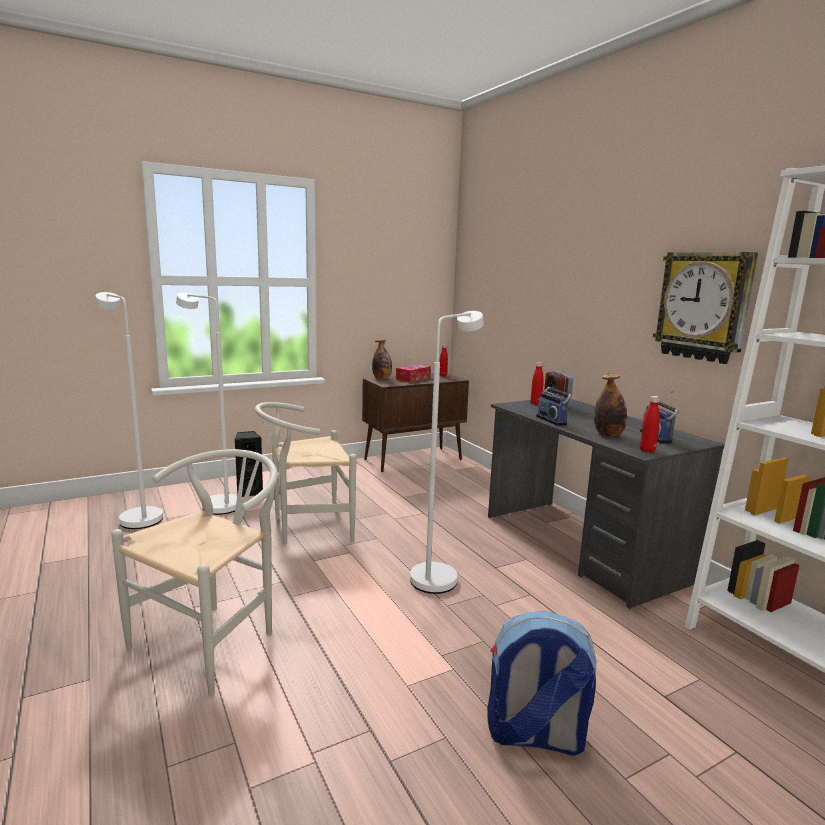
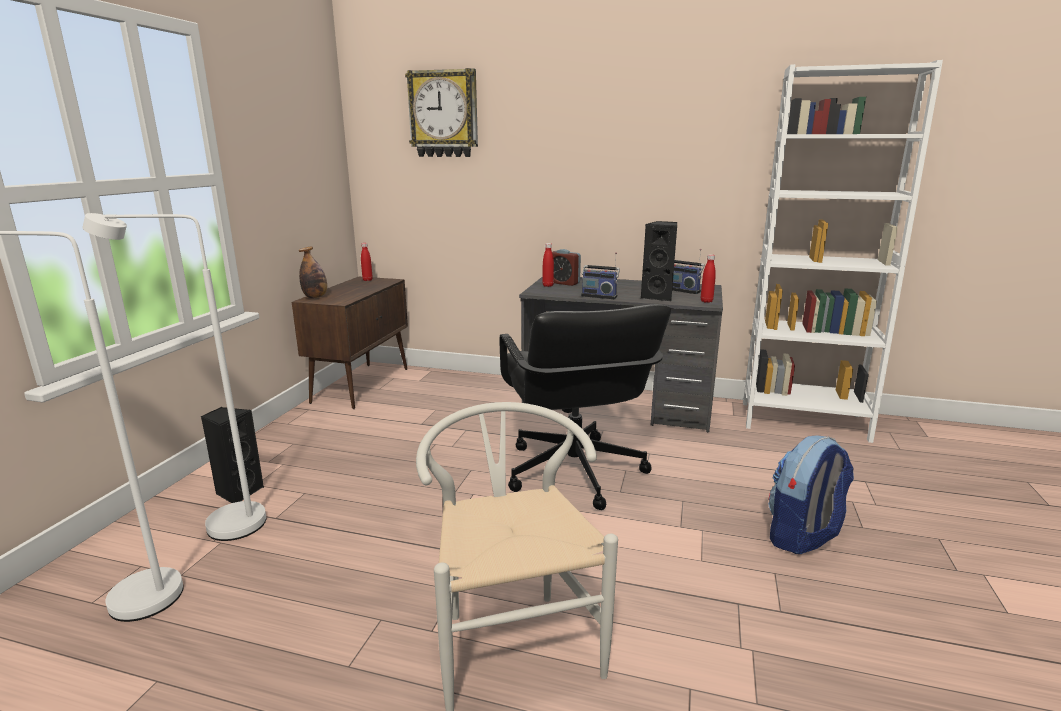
camera: 45 degrees left, 5 degrees up
white chair [255,402,356,544] -> none
tissue box [396,364,431,382] -> none
white floor lamp [410,311,484,594] -> black office chair [500,304,671,510]
bottle [594,373,627,436] -> black speaker [641,221,677,301]
wall clock [653,252,758,364] -> wall clock moved to [405,68,478,157]

